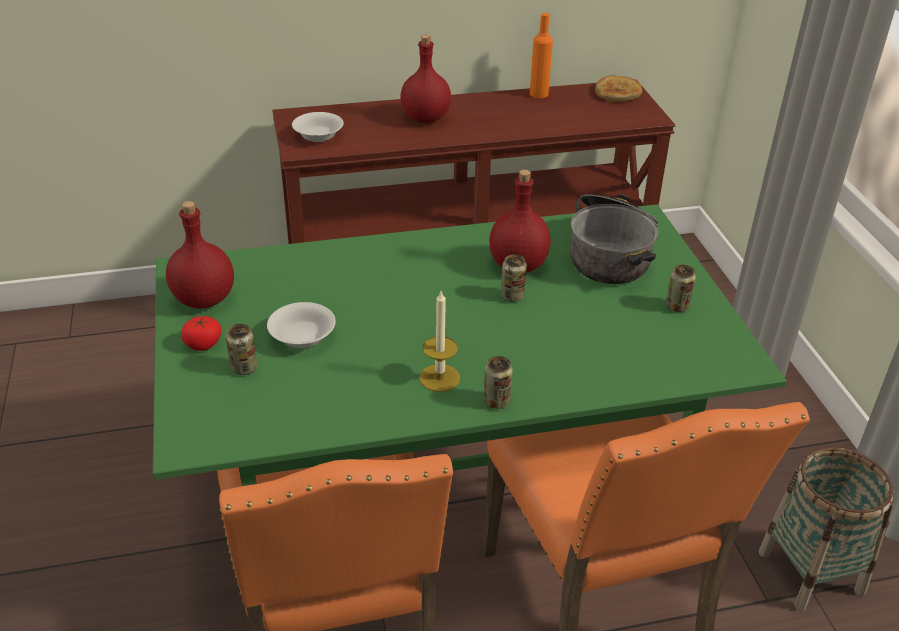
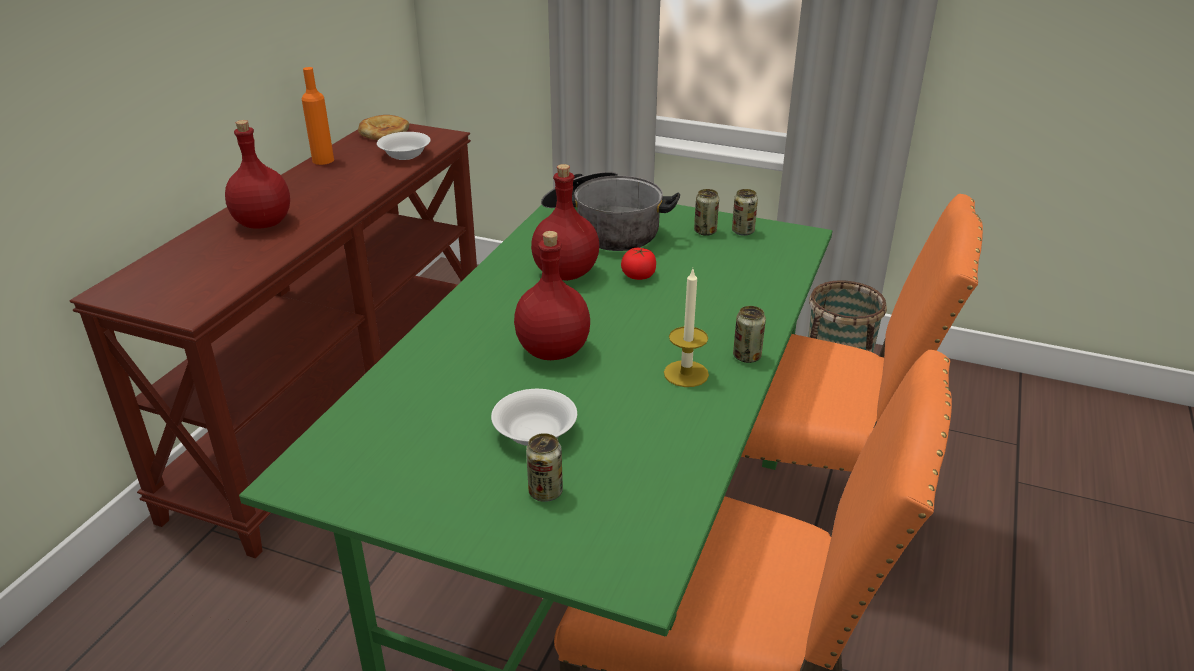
camera: 55 degrees left, 5 degrees down
red bottle [166,201,234,309] -> red bottle moved to [514,231,590,360]
tomato [181,316,221,351] -> tomato moved to [621,247,656,280]
white bowl [292,112,344,142] -> white bowl moved to [377,132,431,160]
can [501,255,527,302] -> can moved to [732,189,758,236]

